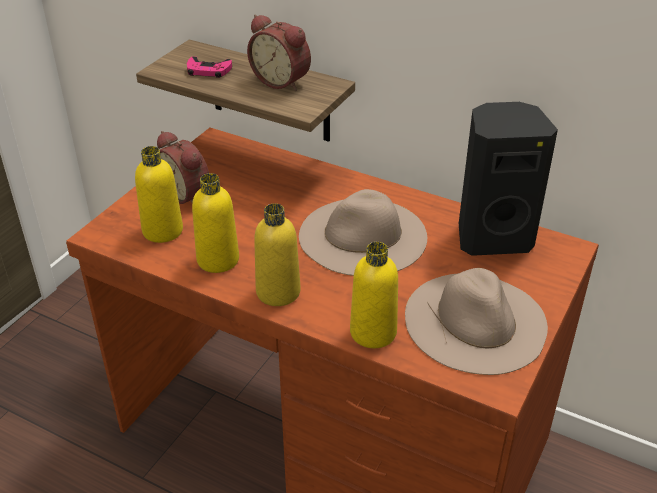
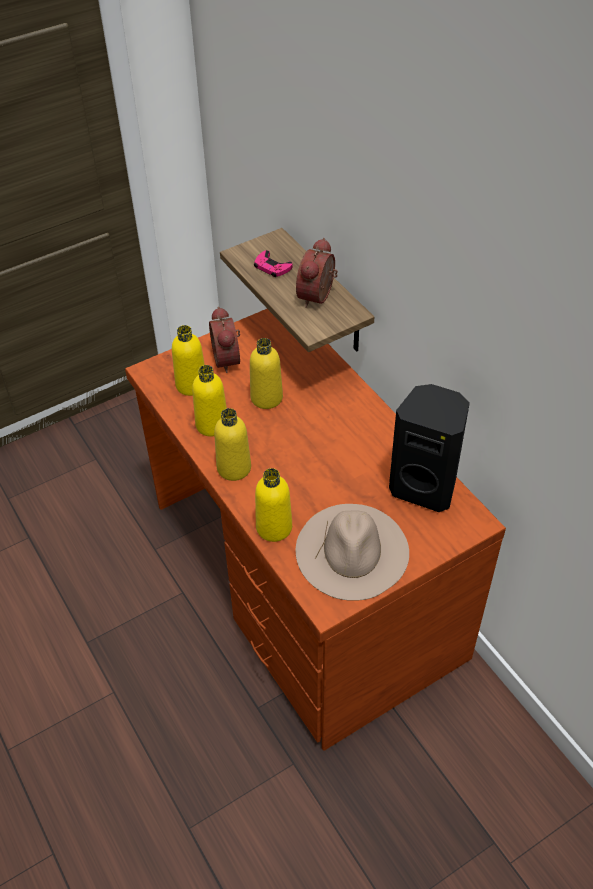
camera: 30 degrees right, 10 degrees up
alarm clock [247,15,311,91] -> alarm clock turned 45 degrees clockwise [296,238,338,308]
beige hat [299,189,427,276] -> none
none -> yellow bottle [250,338,283,409]

